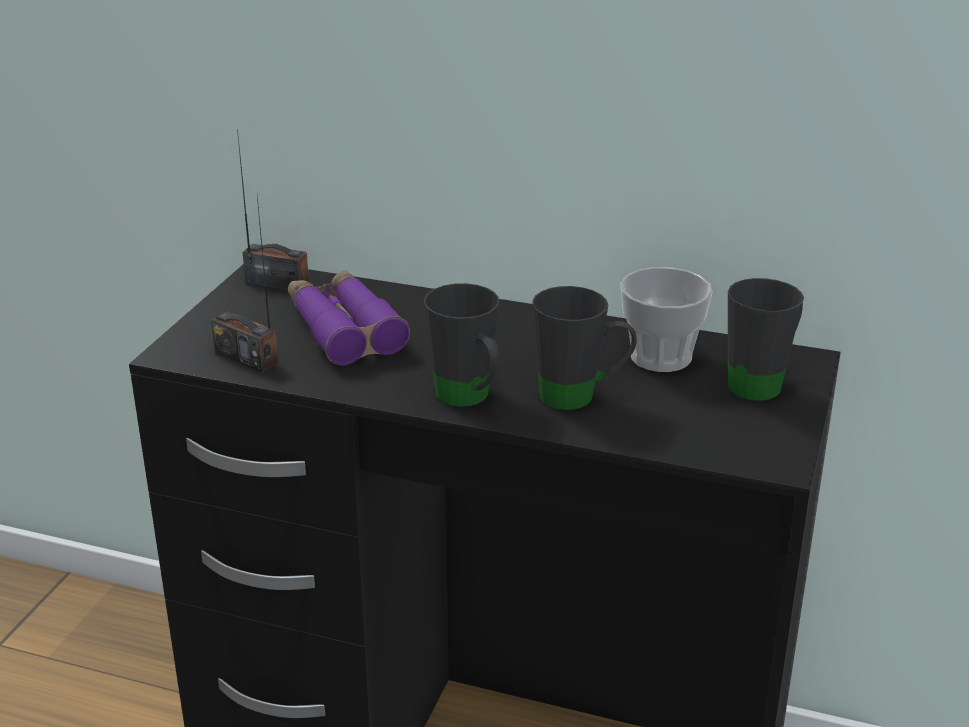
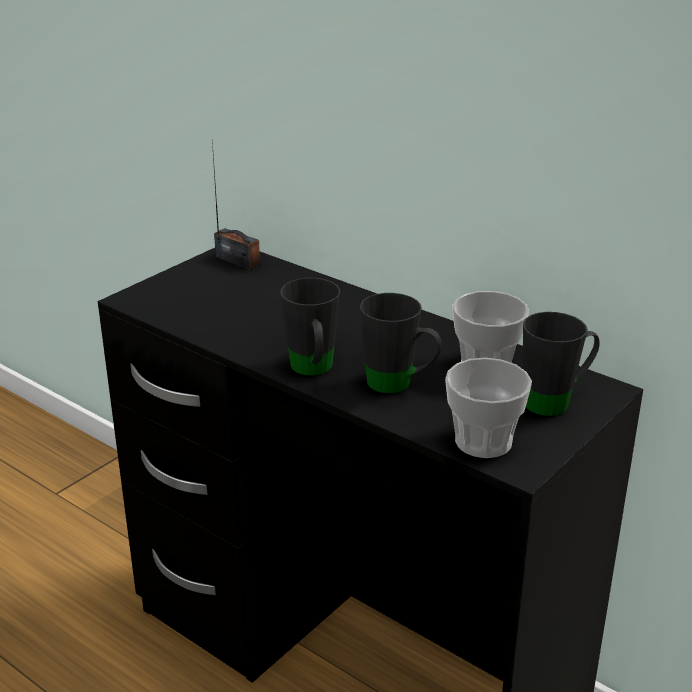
camera: 20 degrees right, 0 degrees up
radio [211,196,278,372] -> none
purple binoculars [288,270,410,365] -> none
none -> cup [445,358,532,458]

